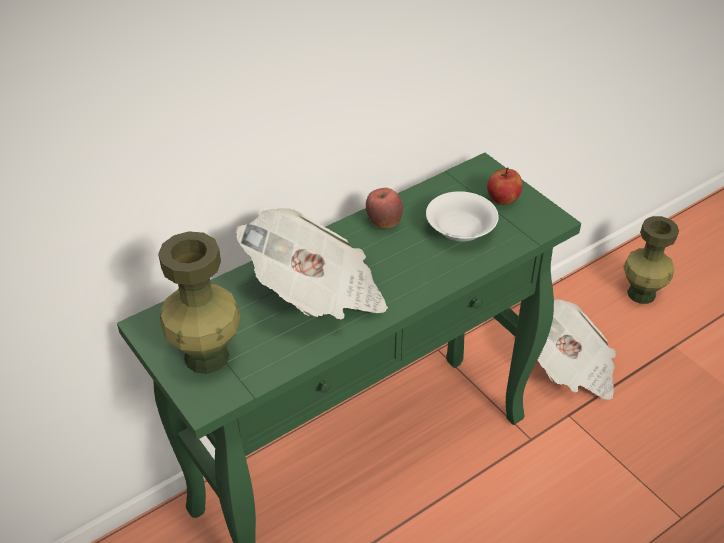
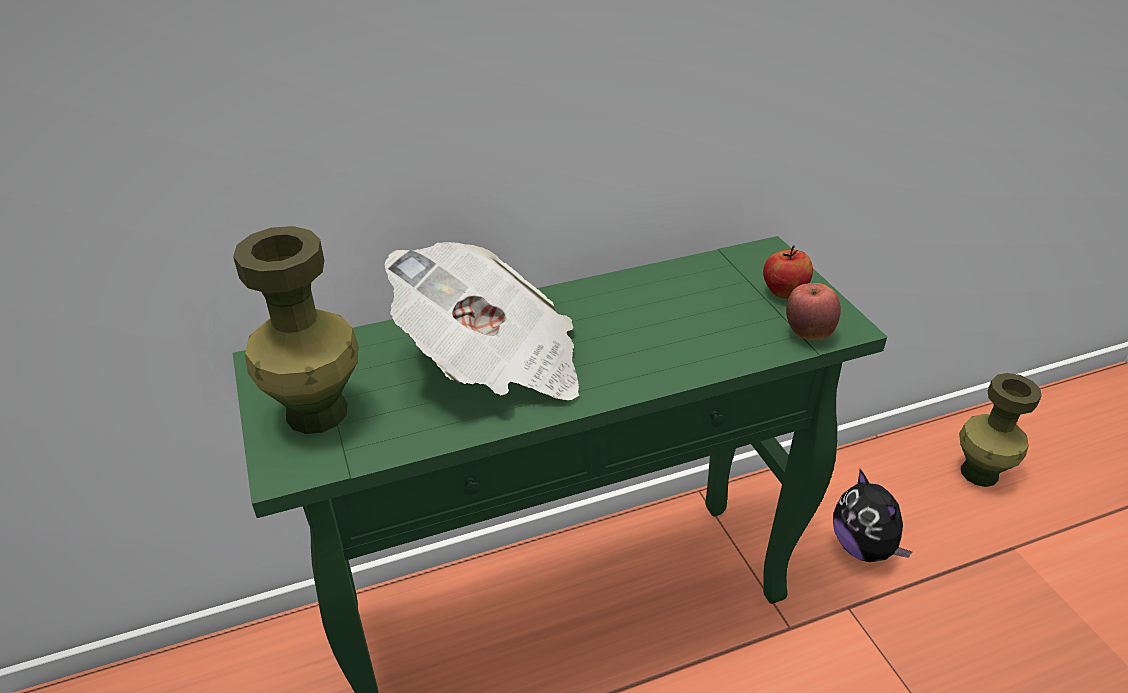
camera: 15 degrees right, 5 degrees down
apple [366,188,403,228] -> apple moved to [786,283,841,340]
white bowl [426,191,499,242] -> none
newspaper [538,299,616,400] -> plush toy [833,469,912,562]

